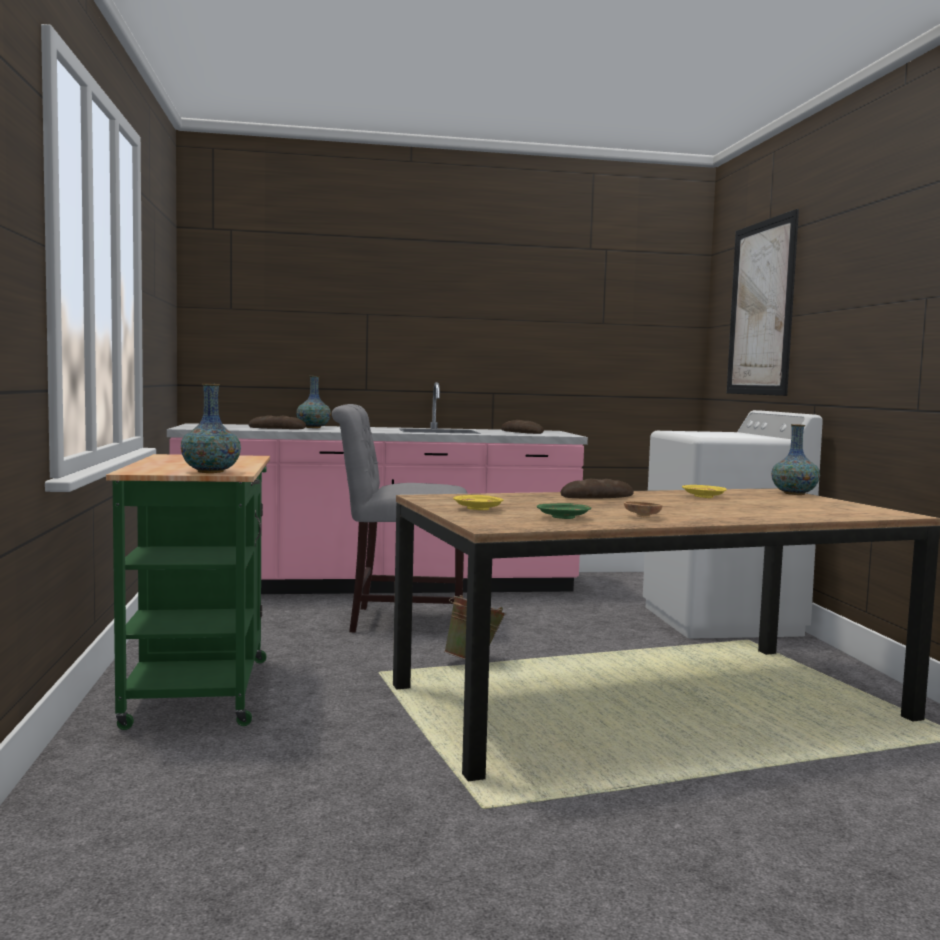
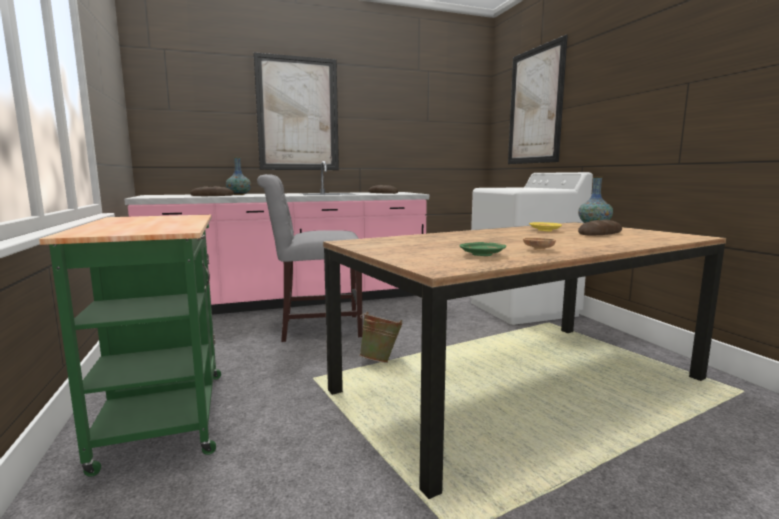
camera: 10 degrees left, 5 degrees up
vase [181,384,241,473] -> none
yellow plate [453,495,503,510] -> none
bread [560,479,634,499] -> bread moved to [578,220,622,235]
none -> picture [254,52,339,170]

